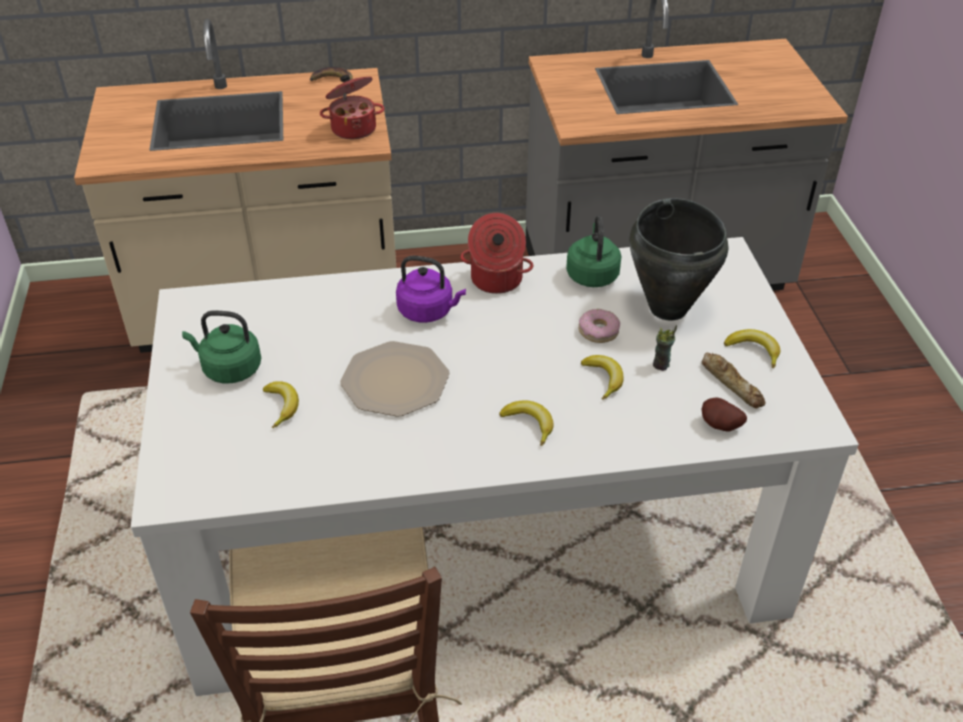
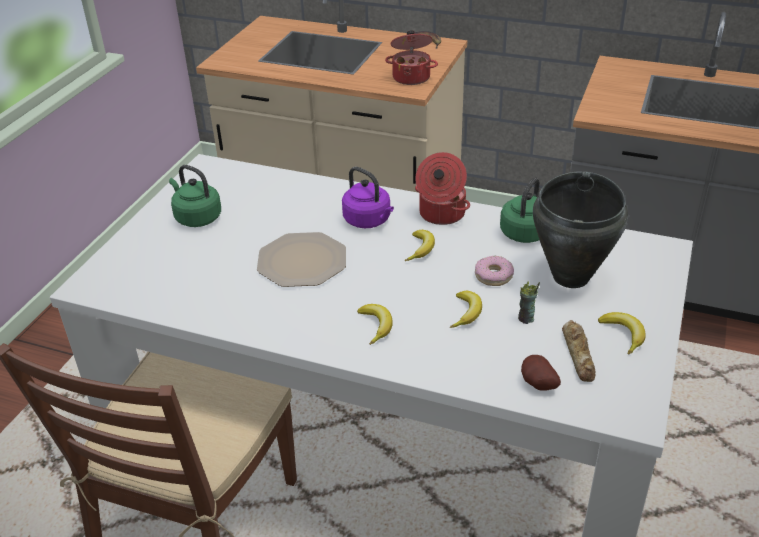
camera: 30 degrees right, 5 degrees down
banana [263,381,299,428] -> banana moved to [405,230,435,261]

